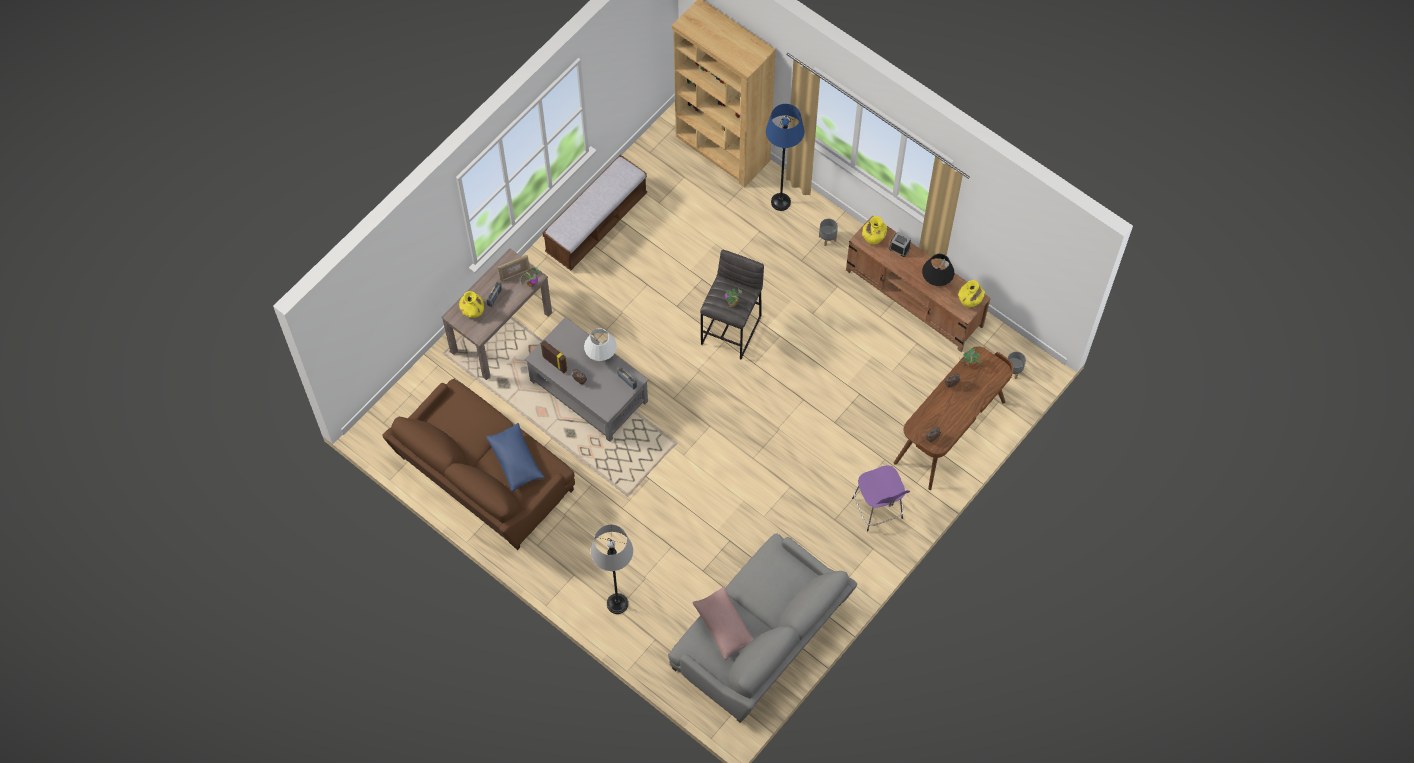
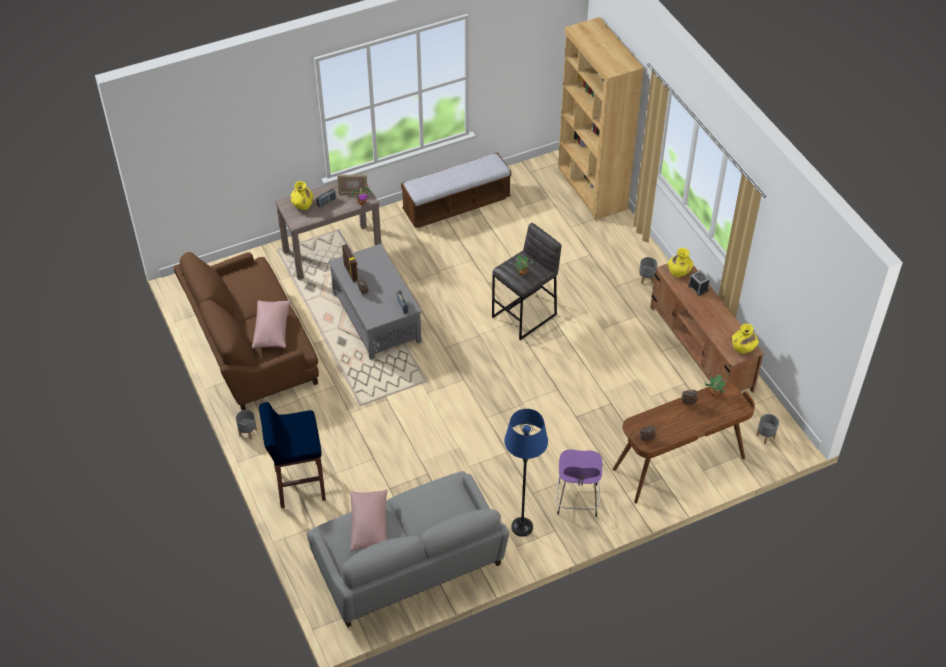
camera: 25 degrees right, 15 degrees down
blue pillow [486,423,545,492] -> pink pillow [252,300,291,349]
white table lamp [584,328,617,361] -> none
grey floor lamp [591,525,633,614] -> blue stool [259,402,326,508]
blue floor lamp [766,104,804,211] -> blue floor lamp moved to [504,409,548,537]
black table lamp [922,254,954,286] -> none
none -> grey planter [236,410,257,440]

